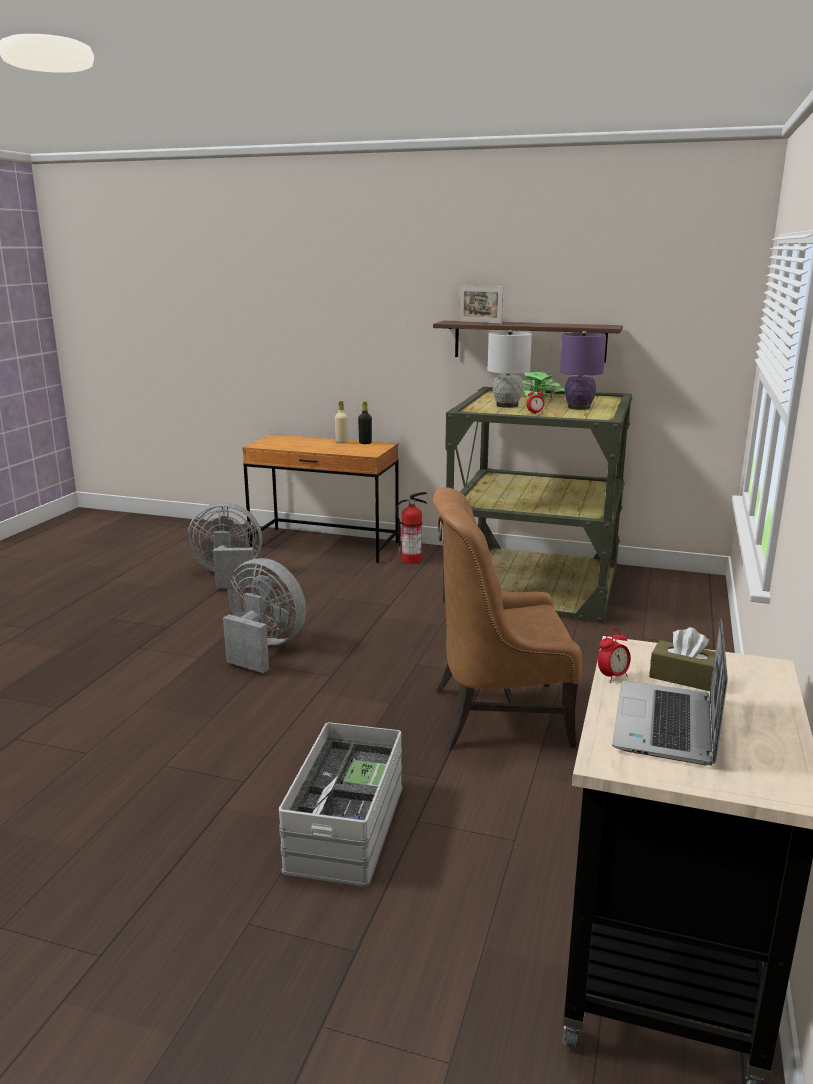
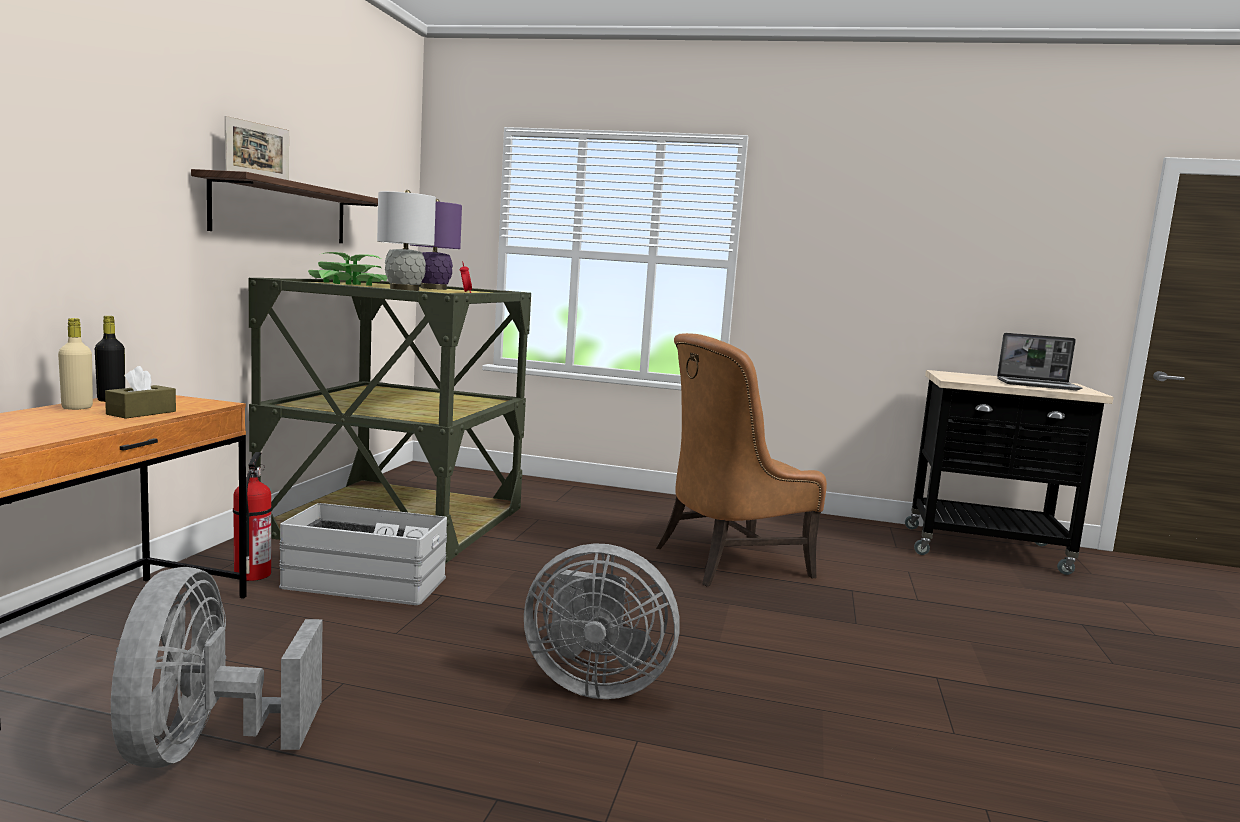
camera: 95 degrees left, 10 degrees down
grey fan [223,558,306,673] -> grey fan turned 105 degrees counterclockwise [524,543,680,699]
grey storage box [279,722,402,886] -> grey storage box moved to [279,503,447,605]
brown chair [433,487,582,749] -> brown chair turned 75 degrees clockwise [656,333,827,587]
alarm clock [598,628,631,683] -> none
brown tissue box [649,628,715,691] -> brown tissue box moved to [105,366,176,419]

